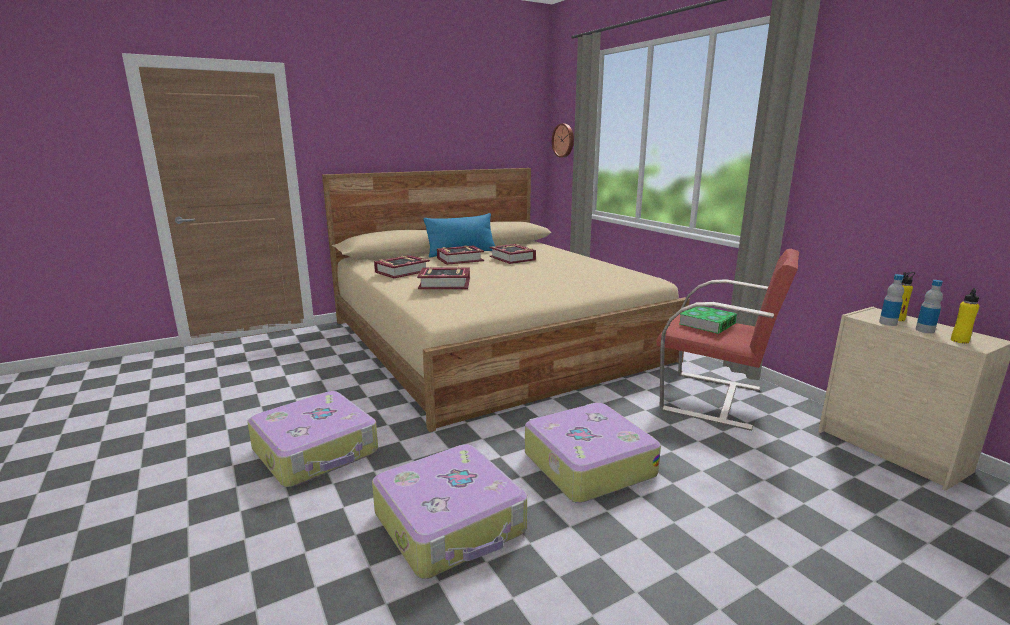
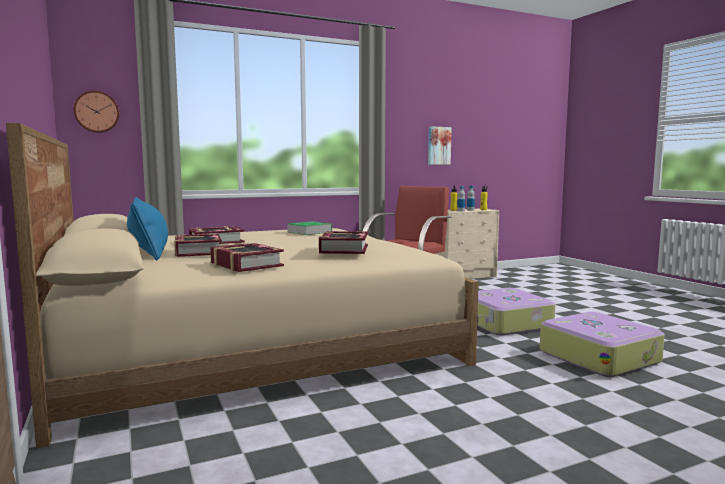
camera: 85 degrees left, 10 degrees down
suitcase [247,391,378,487] -> none
book [679,307,737,334] -> book moved to [287,221,332,235]
none -> picture [428,126,452,165]

